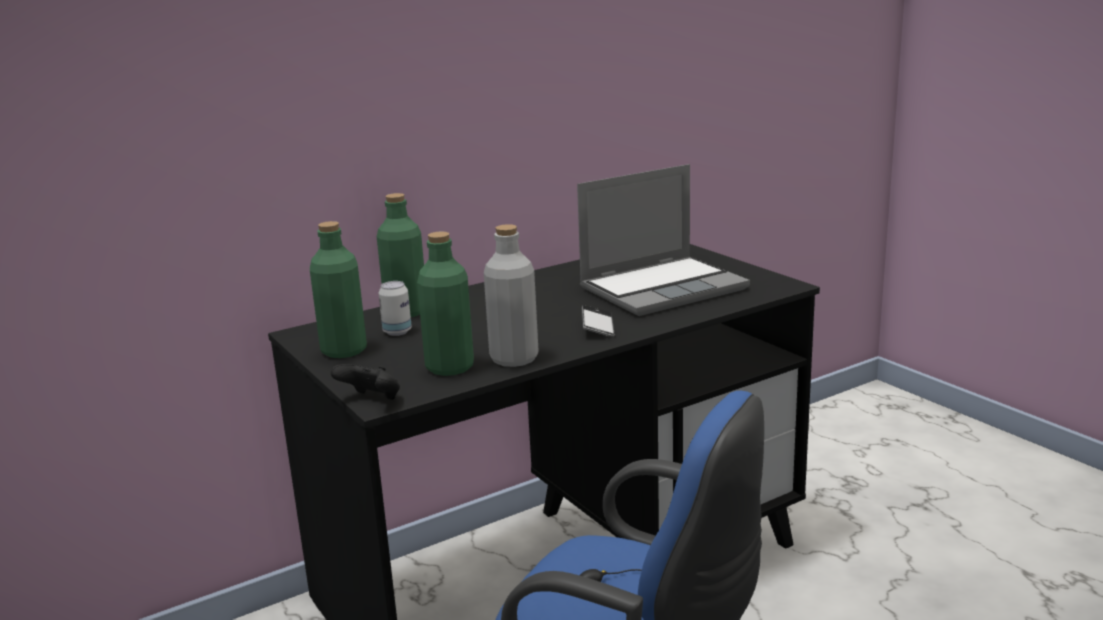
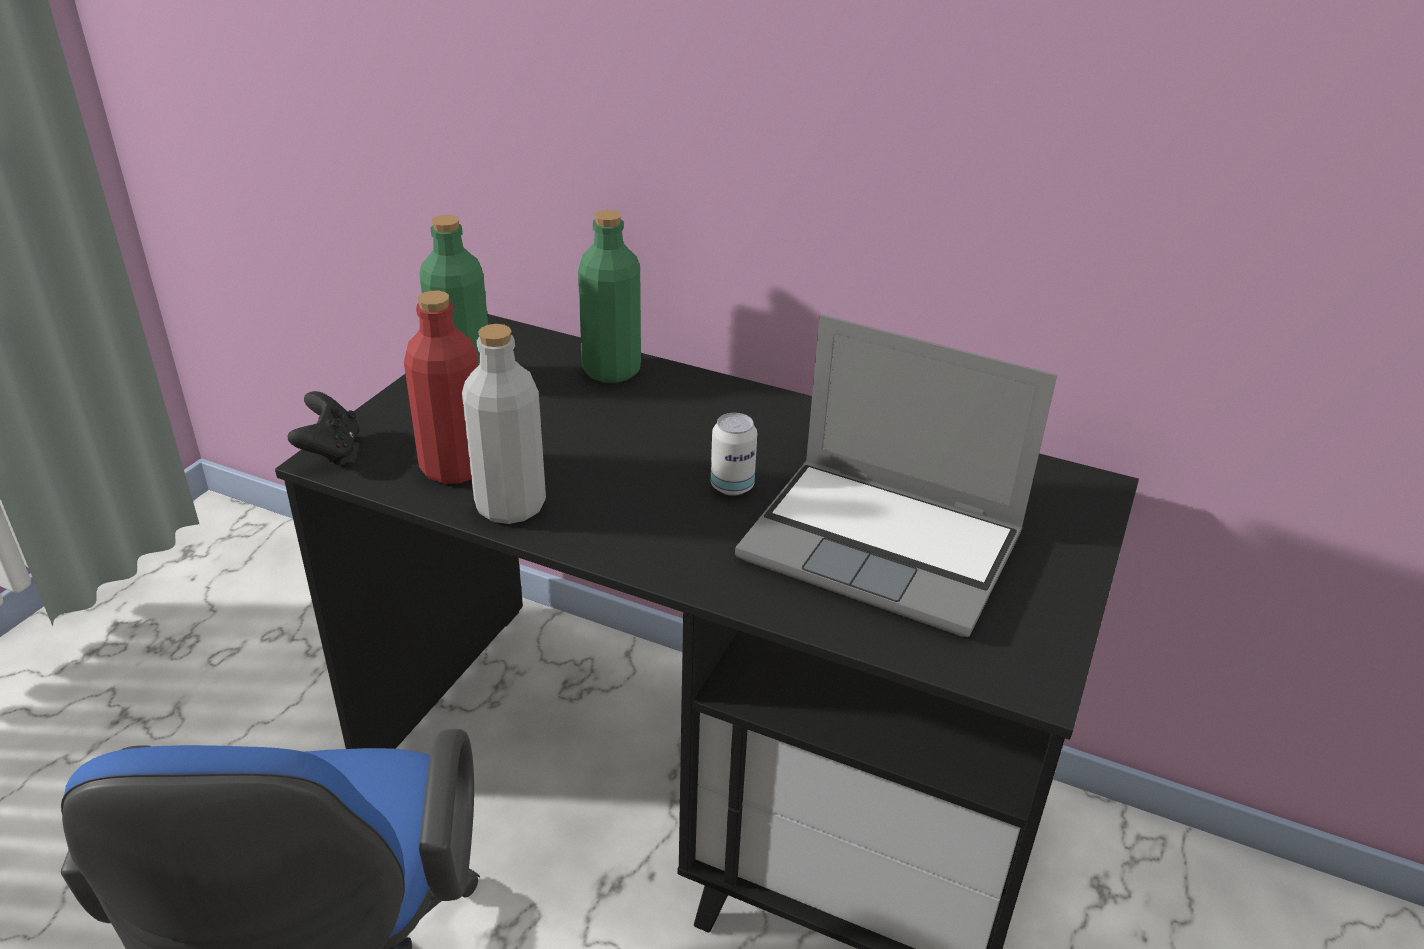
camera: 55 degrees right, 15 degrees up
can [378,281,412,336] -> can moved to [711,413,757,496]
green bottle [417,231,474,376] -> red bottle [404,291,478,484]
phone [582,305,615,337] -> none

